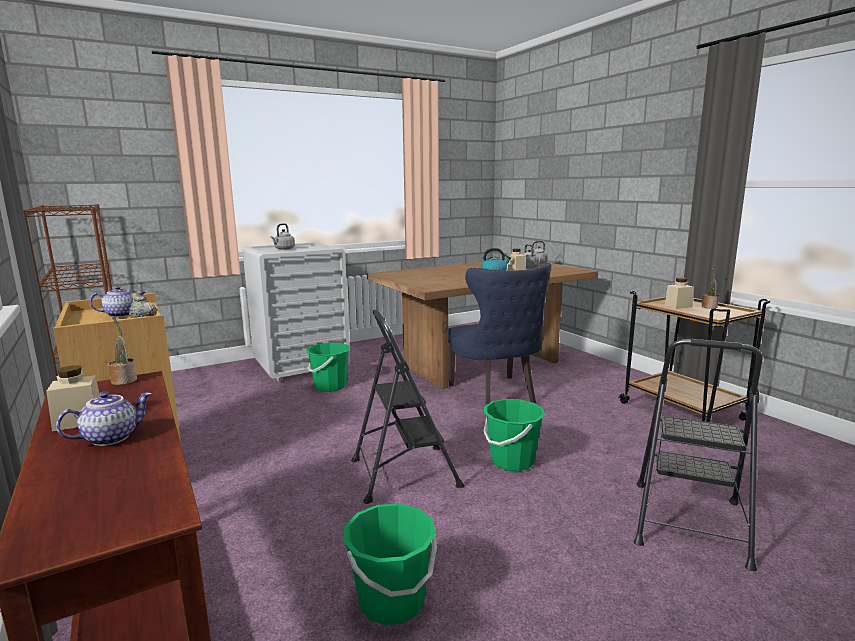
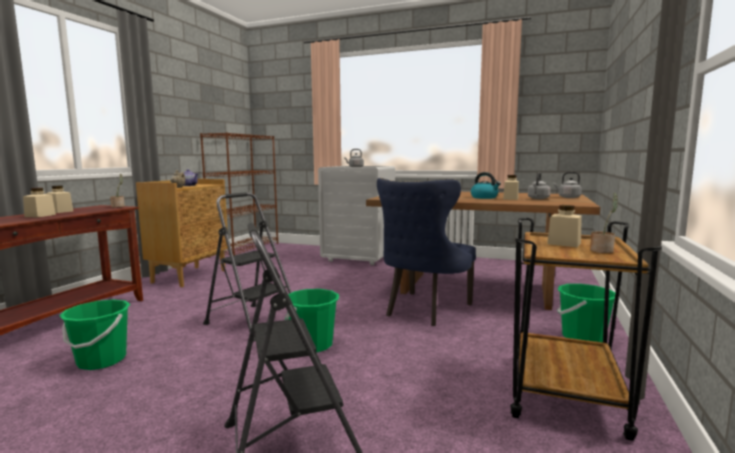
camera: 50 degrees right, 5 degrees down
teapot [56,391,152,446] -> beige jar [23,188,56,217]
green bucket [306,343,350,392] -> green bucket moved to [557,284,615,342]

